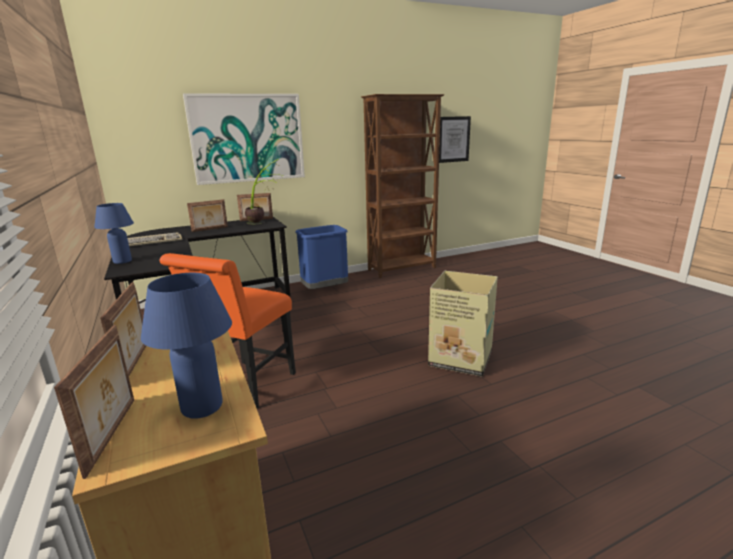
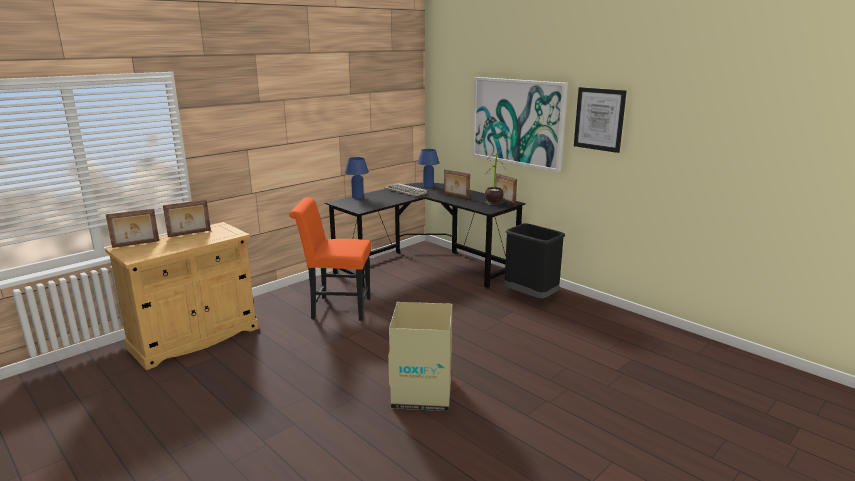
camera: 70 degrees right, 0 degrees up
blue table lamp [141,273,232,419] -> blue table lamp moved to [418,149,439,188]
blue trash can [295,225,348,289] -> black trash can [504,223,565,298]
brown bookcase [361,94,445,278] -> none
picture [439,116,471,163] -> picture moved to [574,87,627,153]

